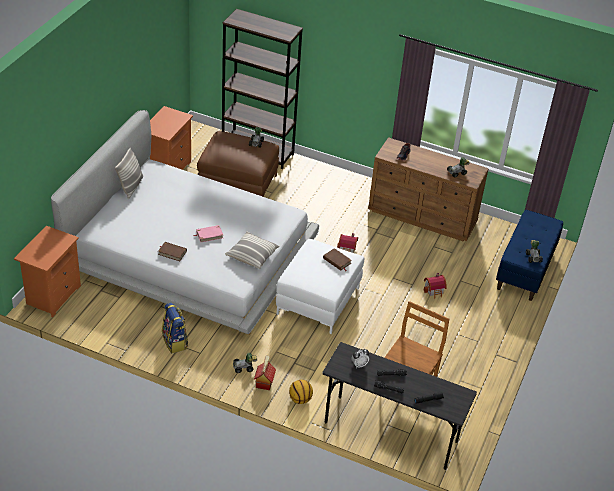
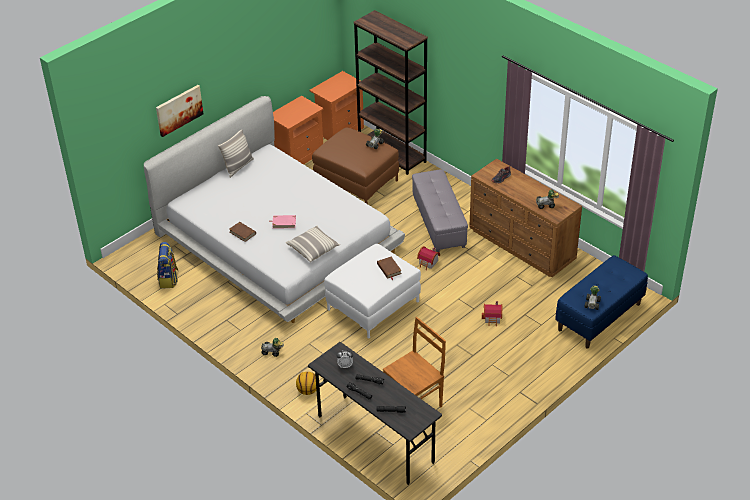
camera: 25 degrees right, 0 degrees up
orange nightstand [14,226,81,318] -> orange nightstand moved to [309,71,364,140]
backpack [162,302,188,353] -> backpack moved to [157,242,179,288]
toy house [254,356,276,390] -> none
none -> picture [156,85,203,137]
none -> grey ottoman [412,169,468,252]

